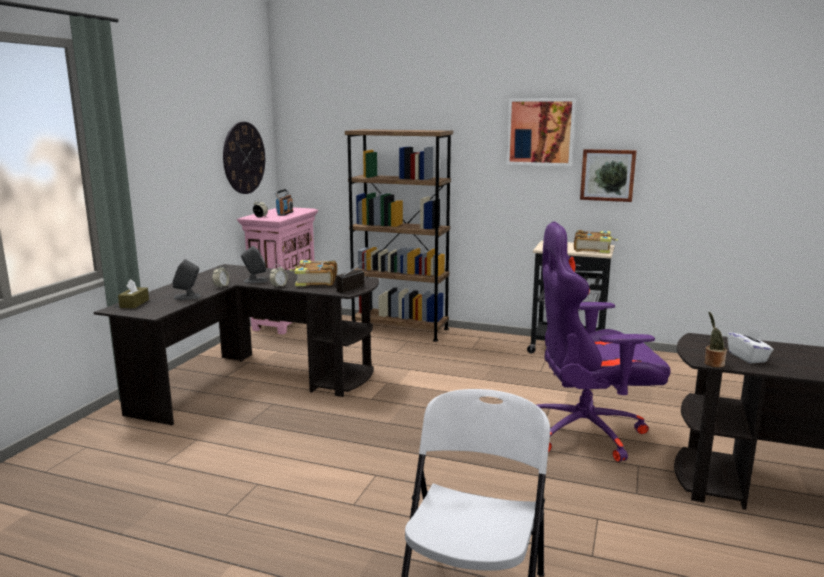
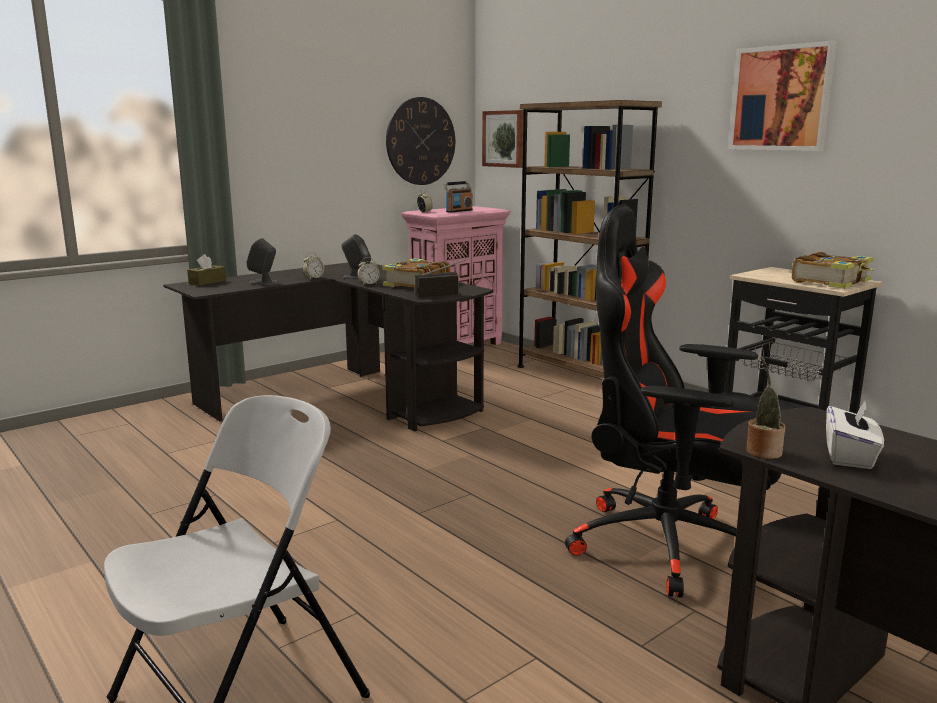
camera: 30 degrees right, 0 degrees up
purple office chair [537,221,671,462] -> black office chair [565,204,782,598]
picture [580,149,637,202] -> picture moved to [482,110,523,168]

